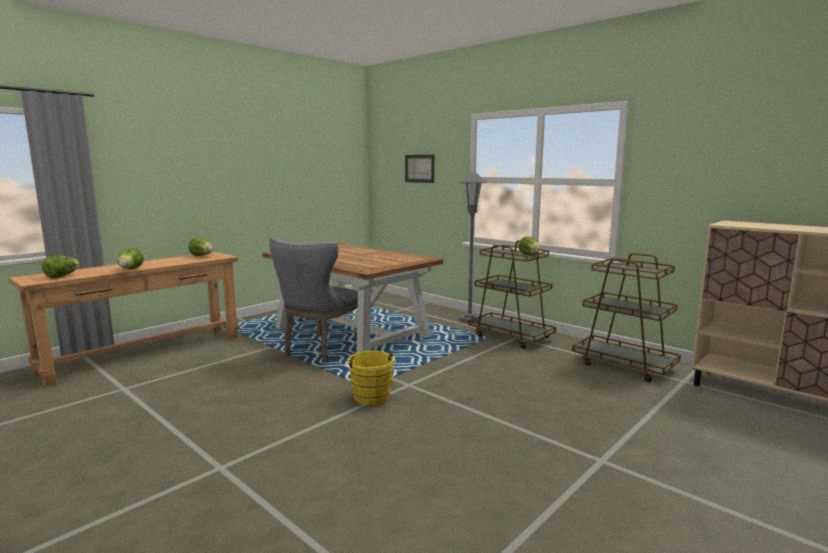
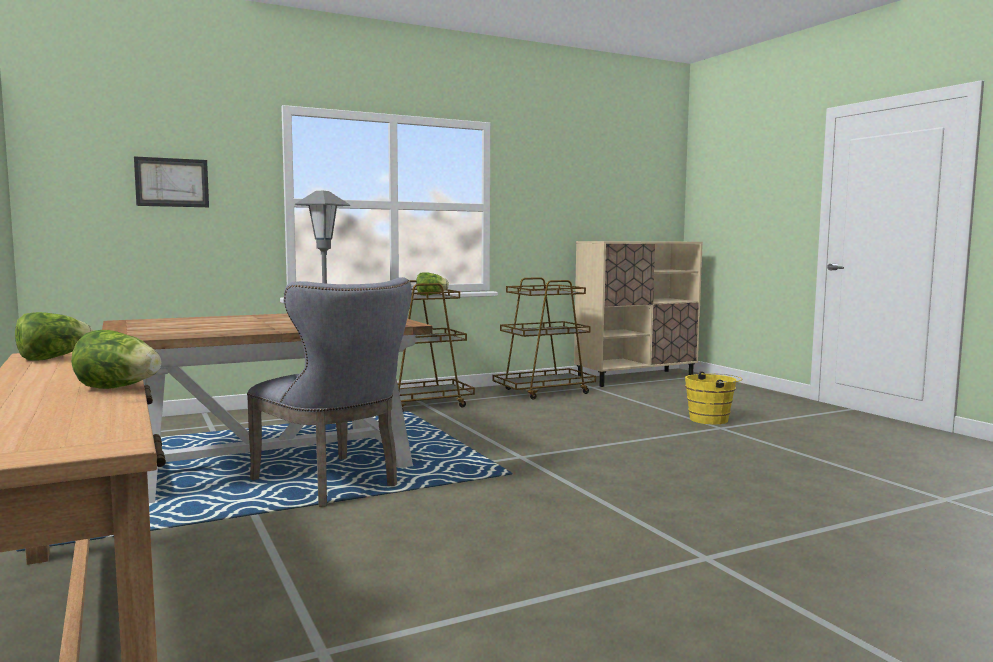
camera: 70 degrees left, 5 degrees down
lettuce [42,255,80,278] -> none
yellow bucket [348,351,396,405] -> yellow bucket moved to [685,371,742,424]

